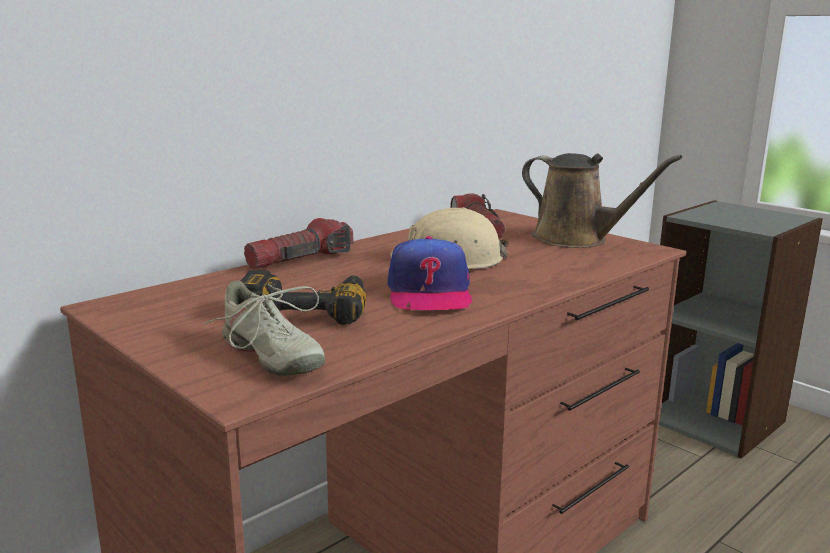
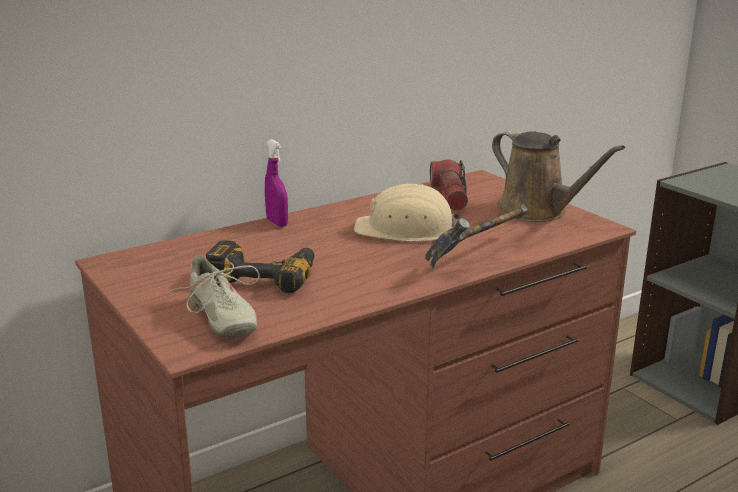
camera: 10 degrees right, 5 degrees up
flashlight [244,218,354,270] -> purple spray bottle [265,139,288,227]
cap [387,236,472,310] -> none
none -> hammer [425,204,528,269]

